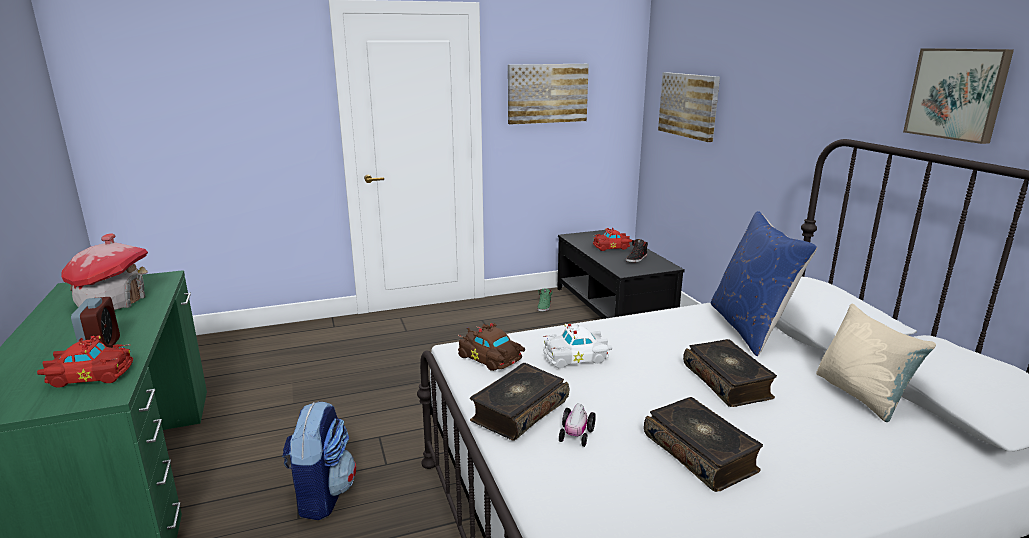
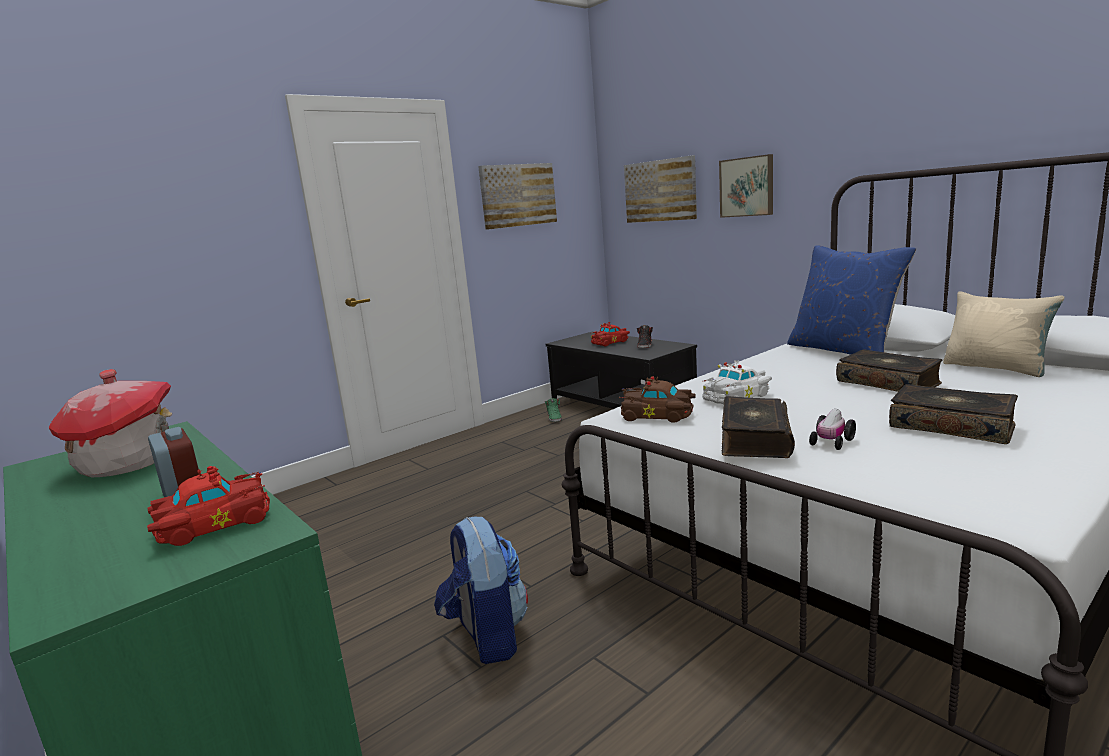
camera: 20 degrees left, 5 degrees down
toy car [559,404,596,447] -> toy car turned 45 degrees clockwise [809,409,856,450]
picture [903,48,1014,144] -> picture moved to [719,154,773,218]

